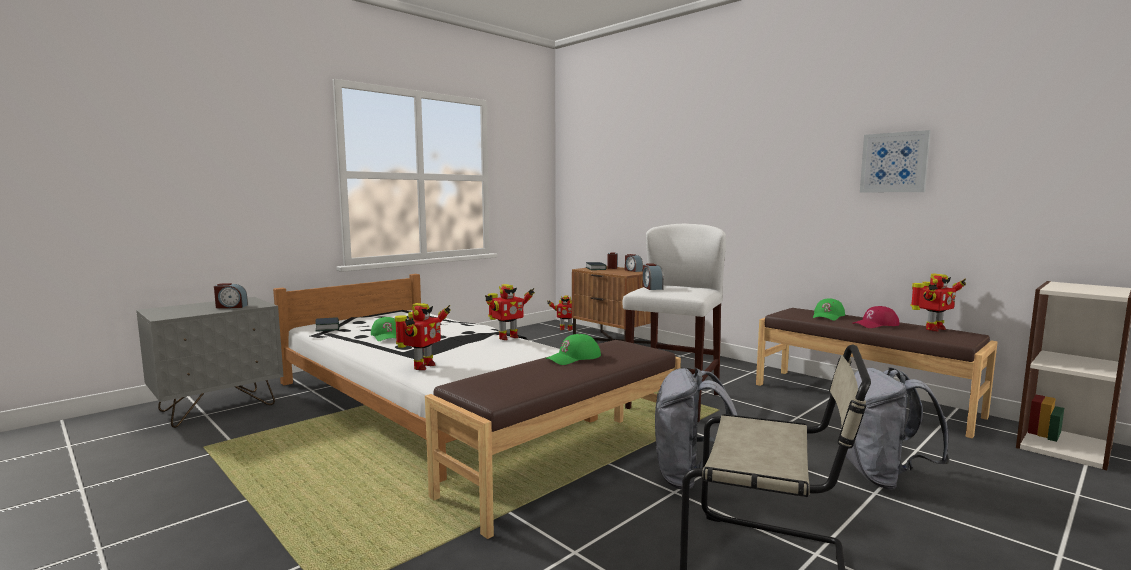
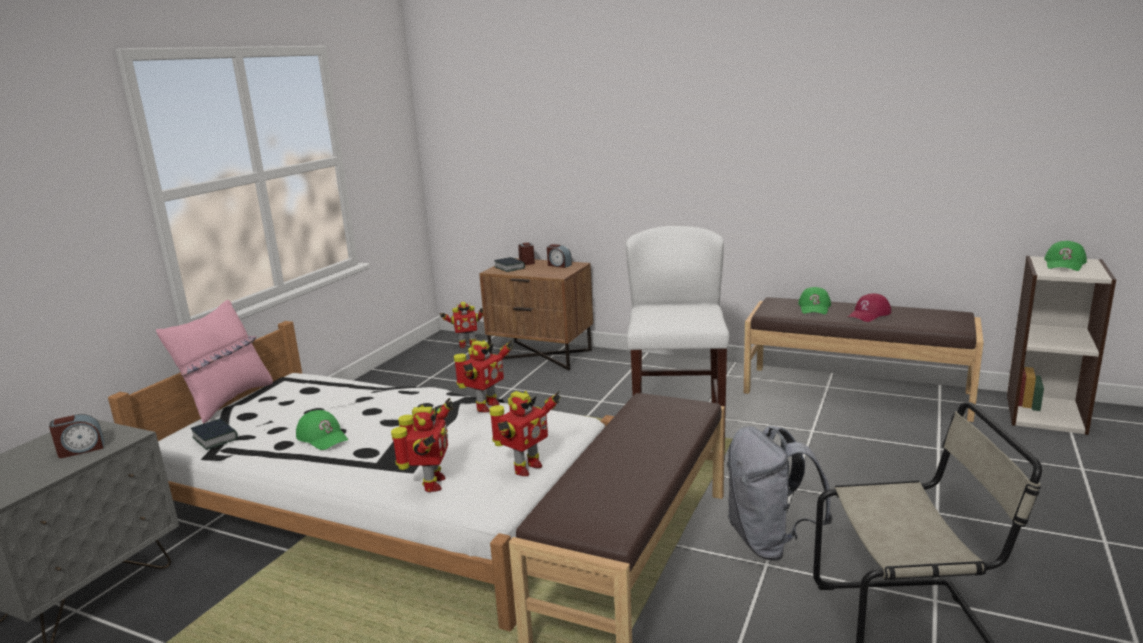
camera: 20 degrees left, 10 degrees up
green cap [546,334,601,365] -> green cap moved to [1044,241,1087,271]
alarm clock [643,263,664,290] -> none
grey backpack [846,367,950,490] -> none
picture [860,130,931,192] -> none
toy robot [910,274,966,331] -> toy robot moved to [489,391,561,476]
none -> pink pillow [156,300,273,424]

